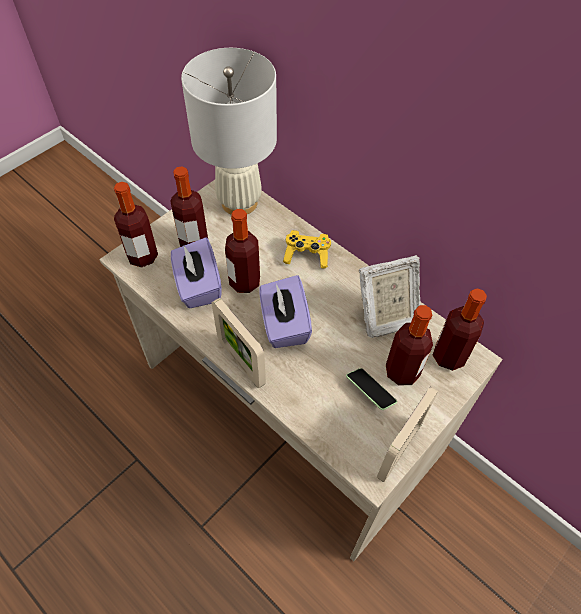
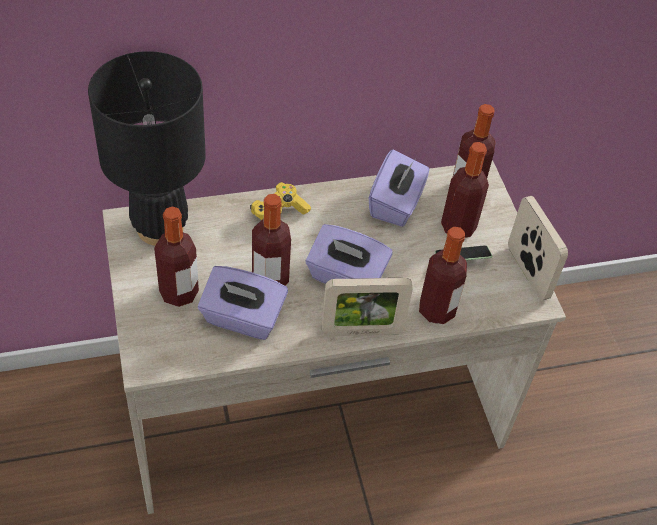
camera: 60 degrees left, 5 degrees down
bottle [114,182,158,268] -> bottle moved to [419,227,467,324]
white table lamp [181,48,277,215] -> black table lamp [88,51,206,246]
picture frame [359,255,421,338] -> purple tissue box [369,150,430,227]

